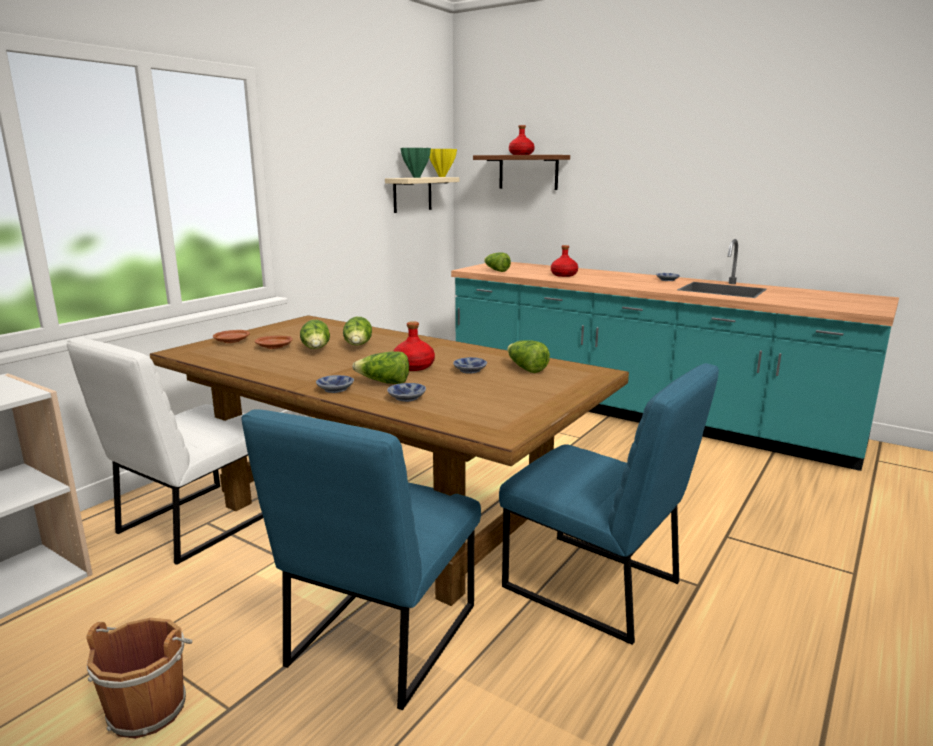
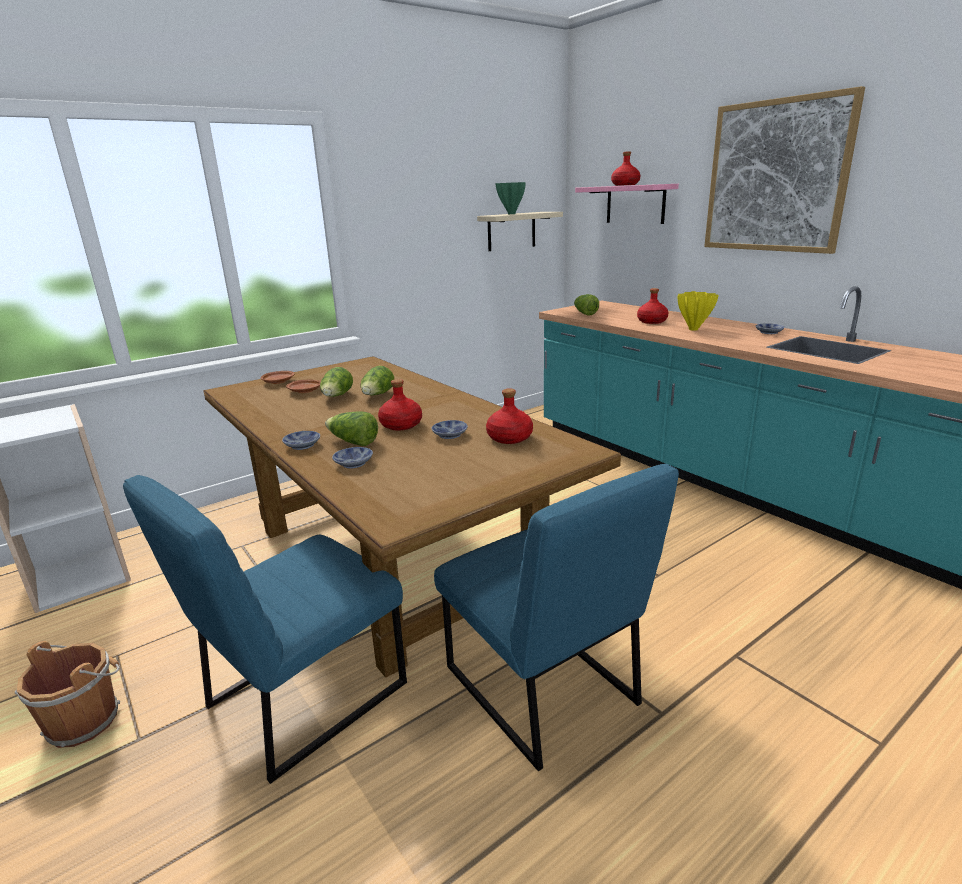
camera: 20 degrees right, 5 degrees up
white chair [67,338,263,565] -> none
yellow vase [429,149,457,177] -> yellow vase moved to [678,291,719,331]
brown shelf [473,155,570,190] -> pink shelf [575,184,679,224]
lettuce [507,340,550,373] -> red bottle [486,388,533,444]
none -> picture [704,86,865,254]

